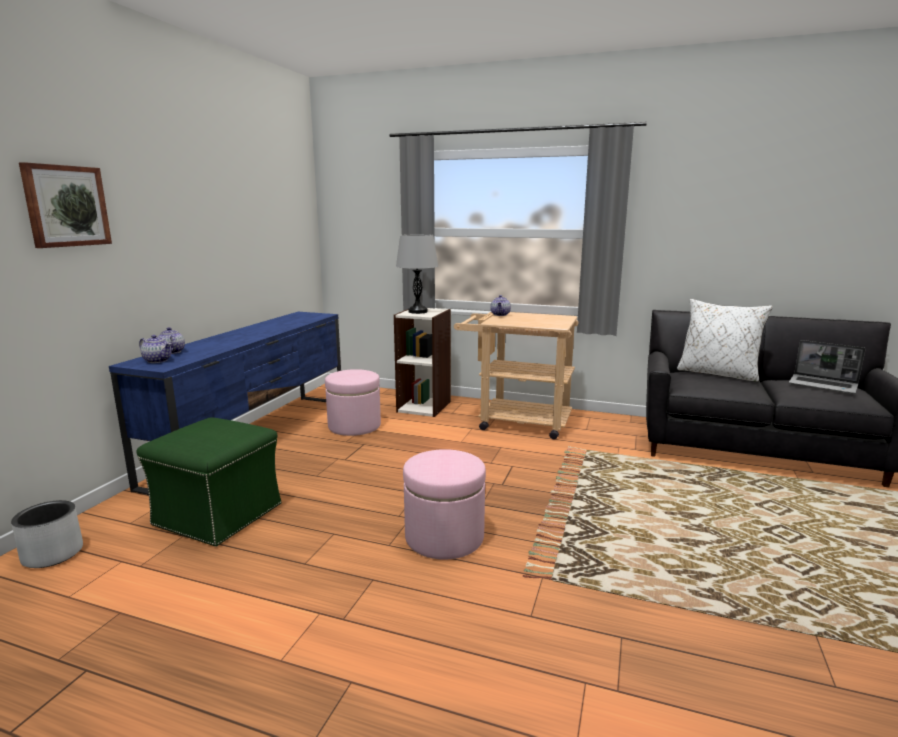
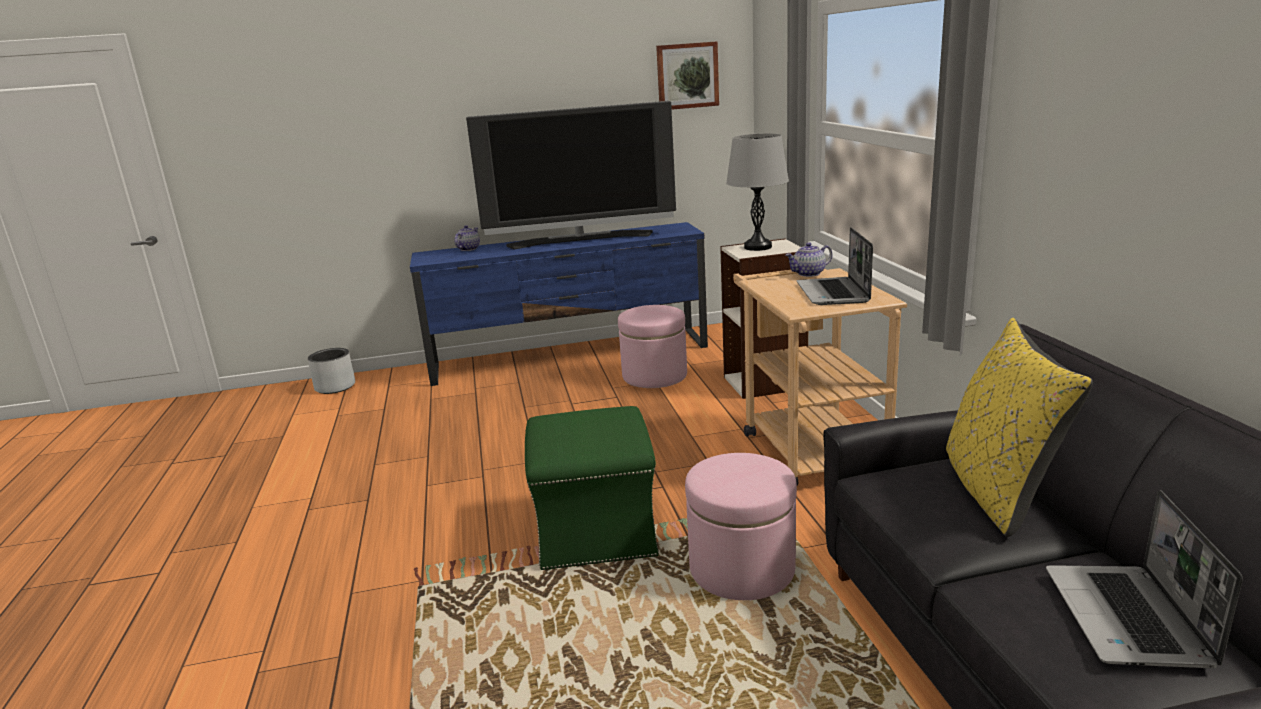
camera: 60 degrees right, 5 degrees up
picture [19,162,112,248] -> picture moved to [656,41,719,110]
green ottoman [137,417,282,547] -> green ottoman moved to [525,406,659,570]
teapot [139,335,171,363] -> none
pink ottoman [403,449,486,560] -> pink ottoman moved to [685,453,797,600]
white pillow [677,299,773,383] -> yellow pillow [946,318,1093,537]
none -> television [466,101,676,249]
none -> laptop [796,227,873,305]

